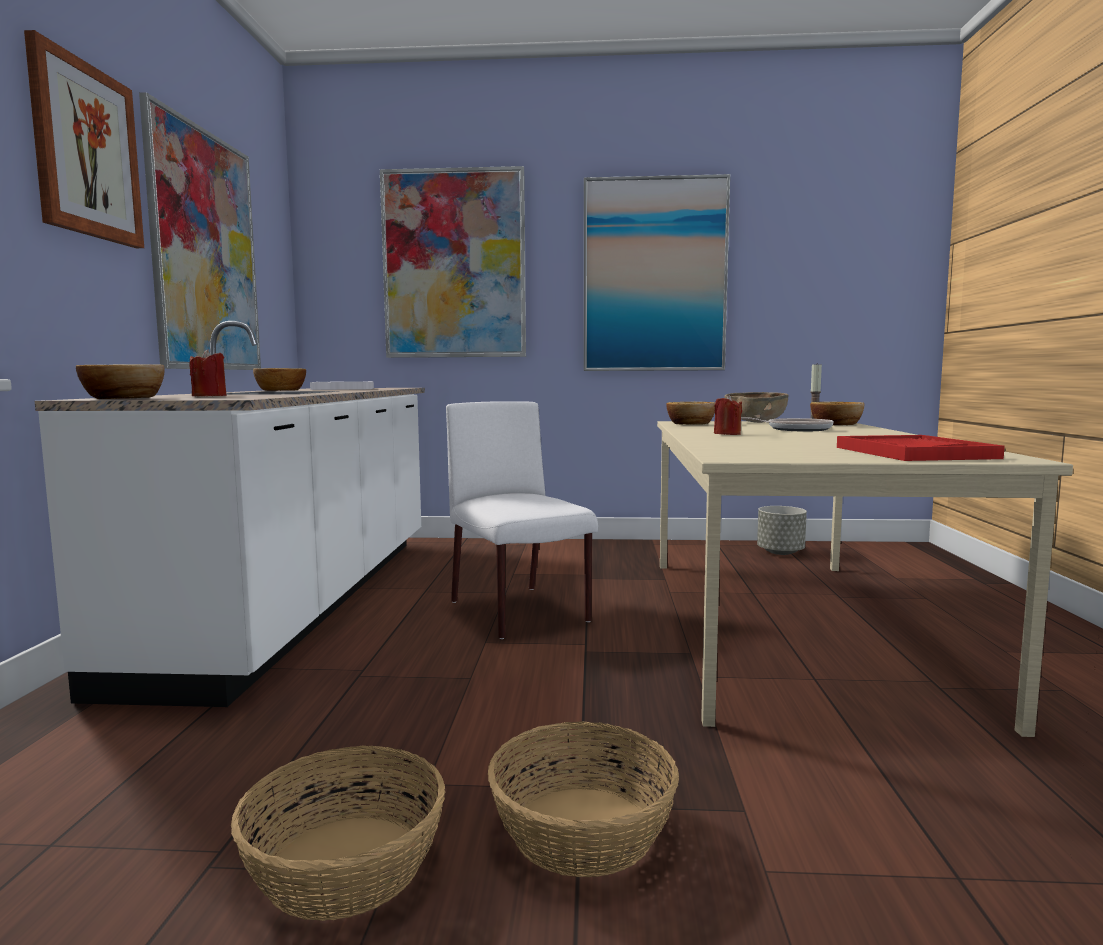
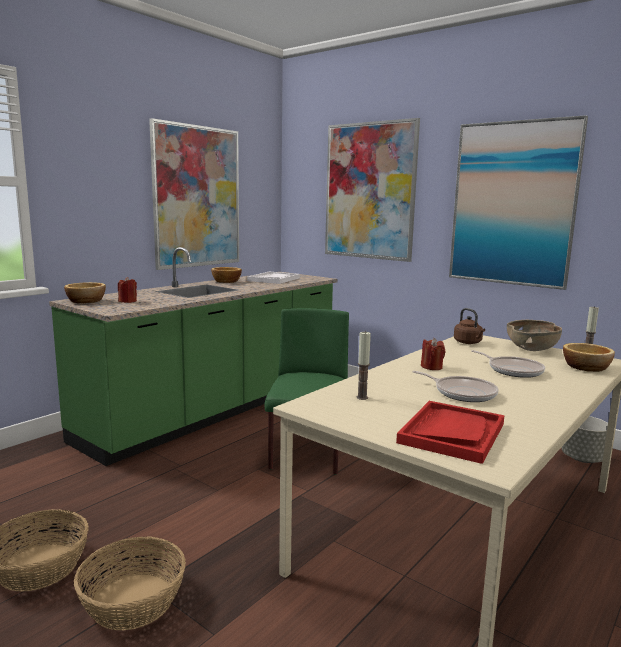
camera: 35 degrees right, 5 degrees up
picture [24,30,144,248] -> none
white counter [35,321,425,707] -> green counter [49,247,338,466]
white chair [446,401,598,639] -> green chair [265,308,349,475]
bowl [666,402,715,425] -> brown kettle [454,308,485,344]
none -> candle [357,331,371,400]
none -> frying pan [412,371,499,402]

